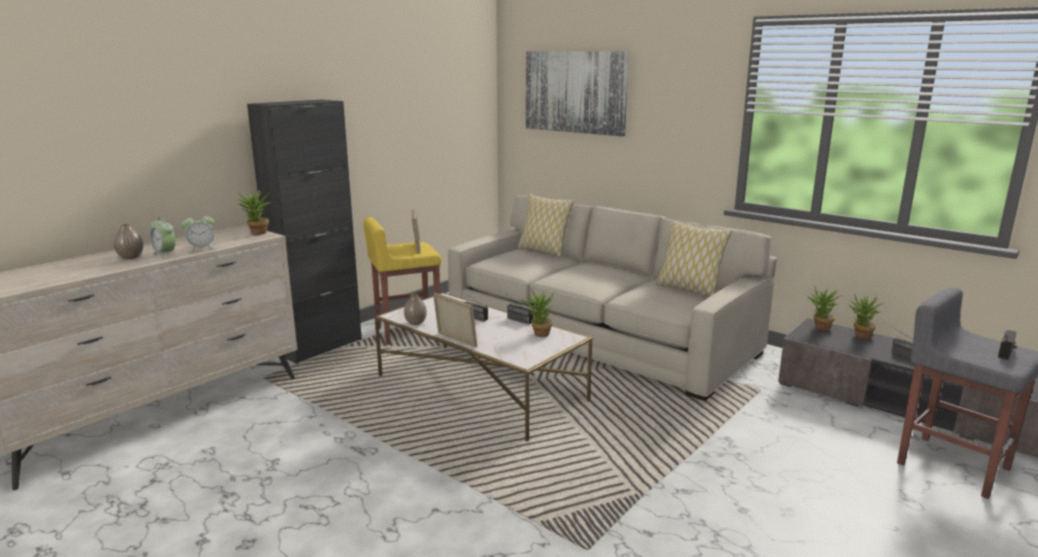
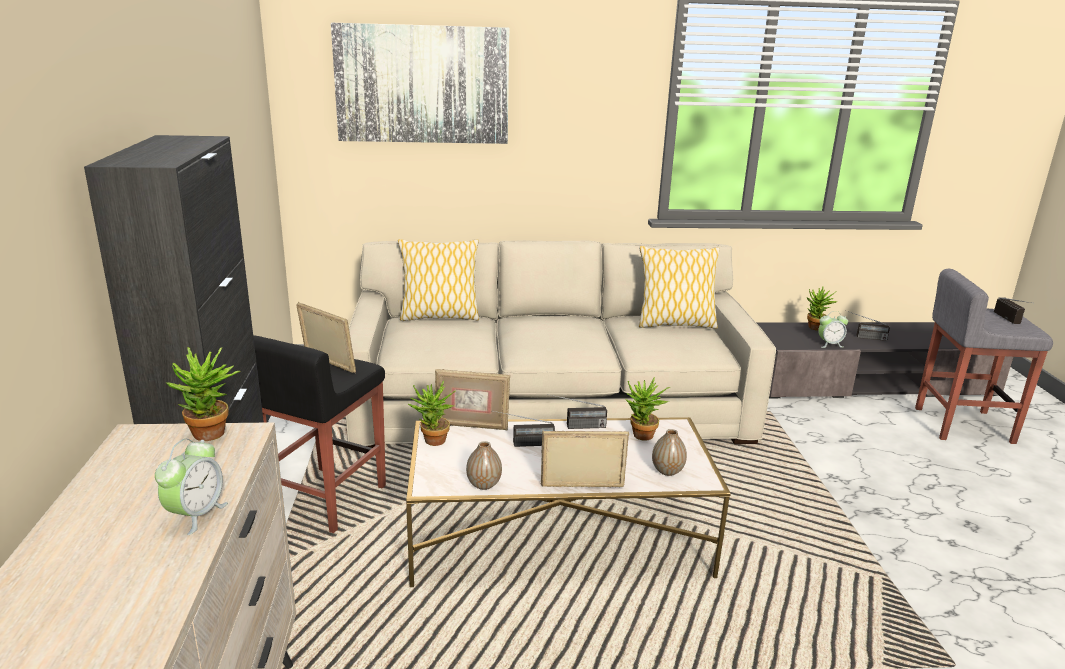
camera: 45 degrees left, 5 degrees up
vase [114,223,143,259] -> vase moved to [652,429,687,476]
alarm clock [150,217,176,259] -> alarm clock moved to [818,311,848,348]
yellow stool [363,217,442,345] -> black stool [253,335,386,533]
potted plant [807,287,842,330] -> potted plant moved to [408,381,456,446]
none -> picture frame [435,369,510,430]

